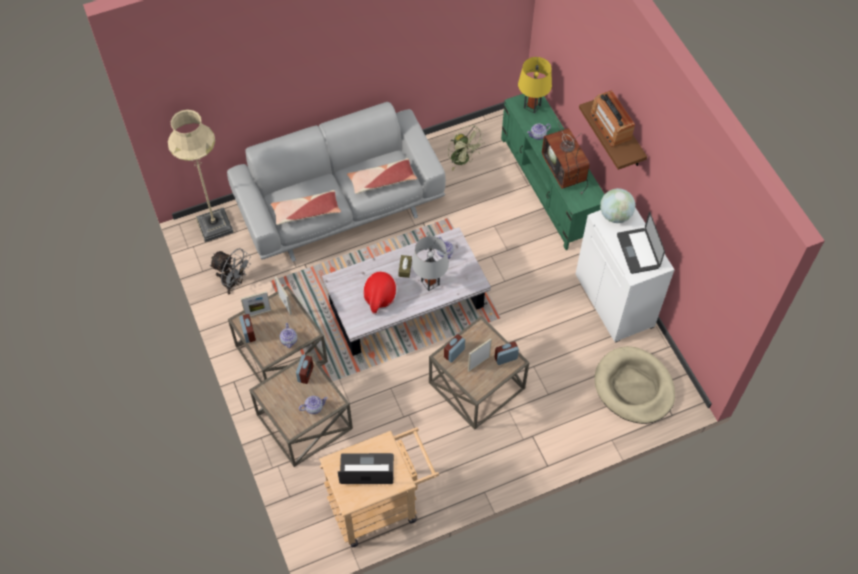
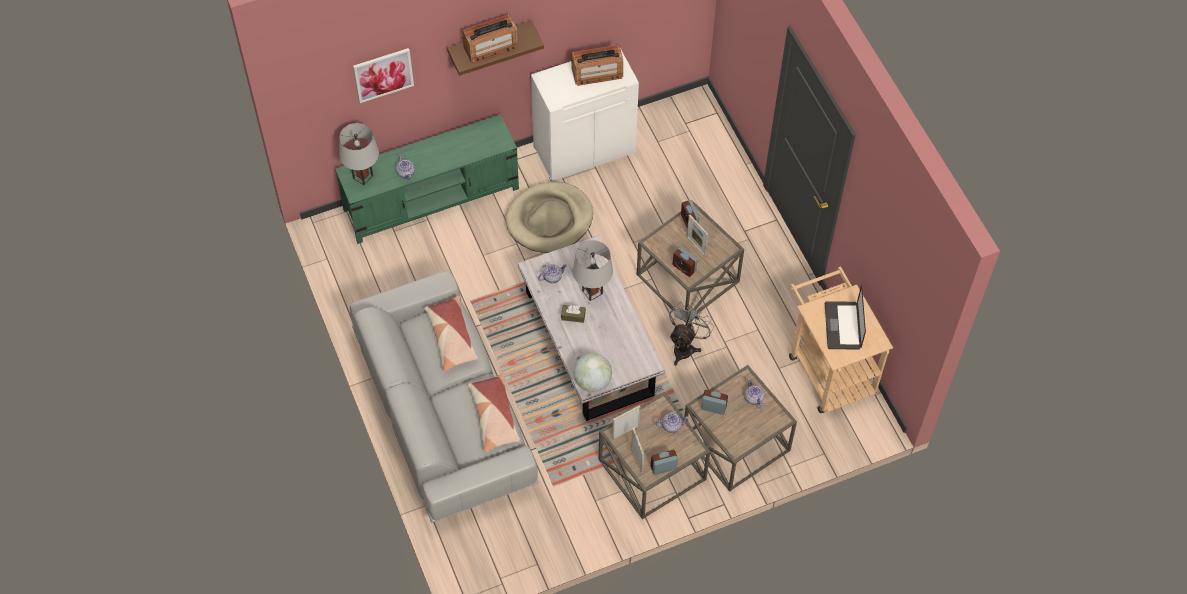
camera: 90 degrees left, 0 degrees up
beige floor lamp [168,109,234,242] -> none
grey fan [210,248,251,294] -> grey fan moved to [669,302,714,365]
hat [363,271,398,315] -> none
green fan [448,125,484,170] -> none
yellow table lamp [518,57,552,114] -> grey table lamp [339,123,379,185]
television [542,120,589,194] -> none
beige dog bed [594,346,675,424] -> beige dog bed moved to [505,182,593,253]
globe [600,188,635,223] -> globe moved to [574,353,612,392]
laptop [617,212,665,274] -> radio [572,45,623,86]
none -> picture [353,48,414,103]

